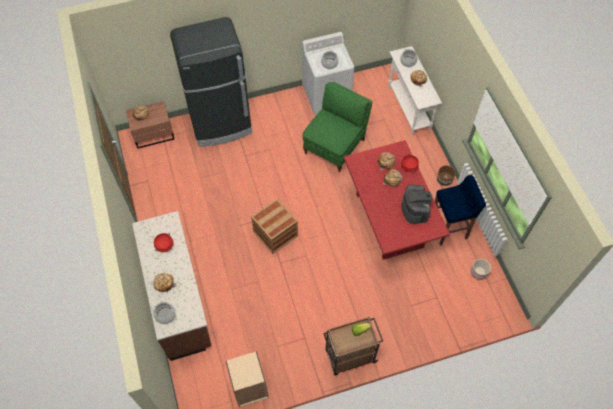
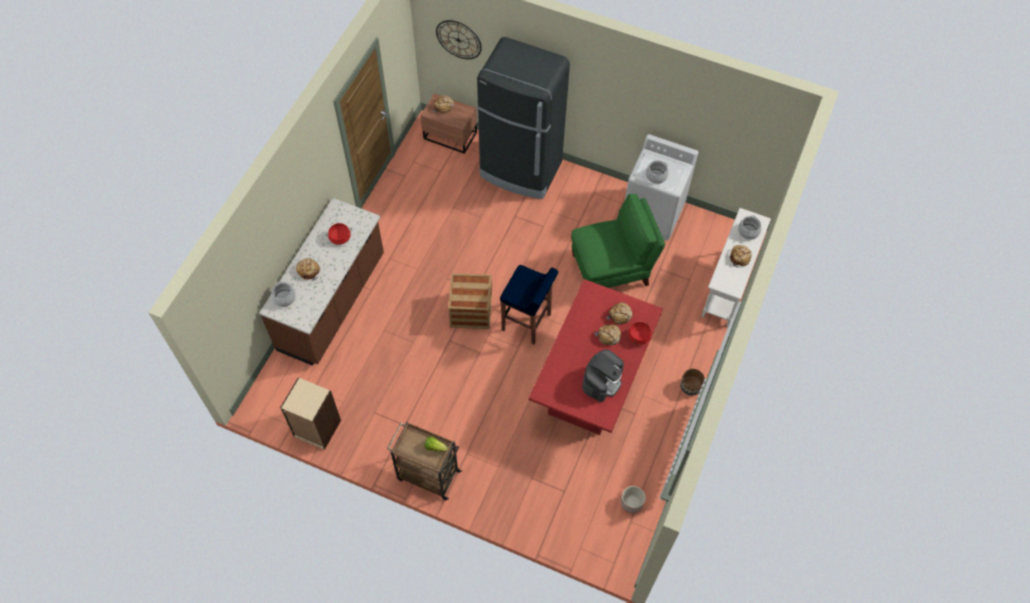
camera: 40 degrees right, 0 degrees up
blue stool [435,175,486,245] -> blue stool moved to [500,265,558,345]
none -> wall clock [436,20,482,59]

